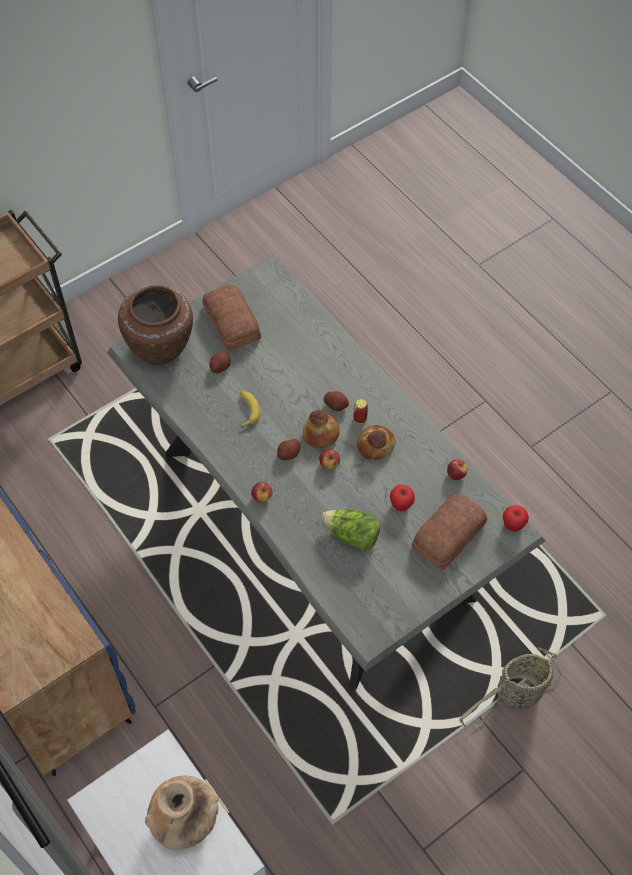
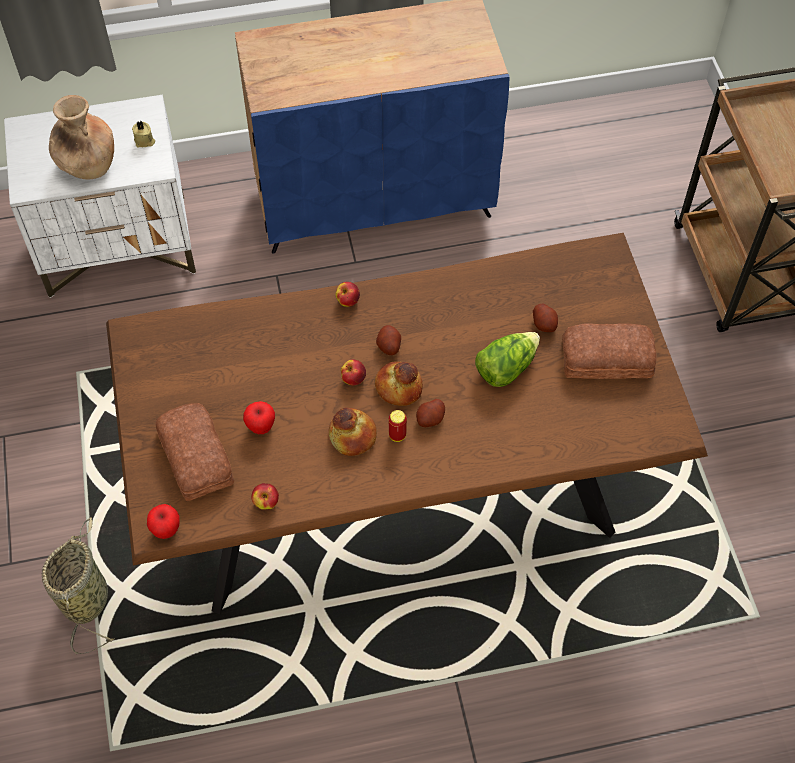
camera: 115 degrees right, 0 degrees up
grey dining table [107,254,545,689] -> brown dining table [106,233,708,614]
brown vase [118,285,193,365] -> none
banana [240,391,261,429] -> none
lettuce [321,509,380,551] -> lettuce moved to [475,332,540,387]
none -> beige candle [132,121,155,147]

